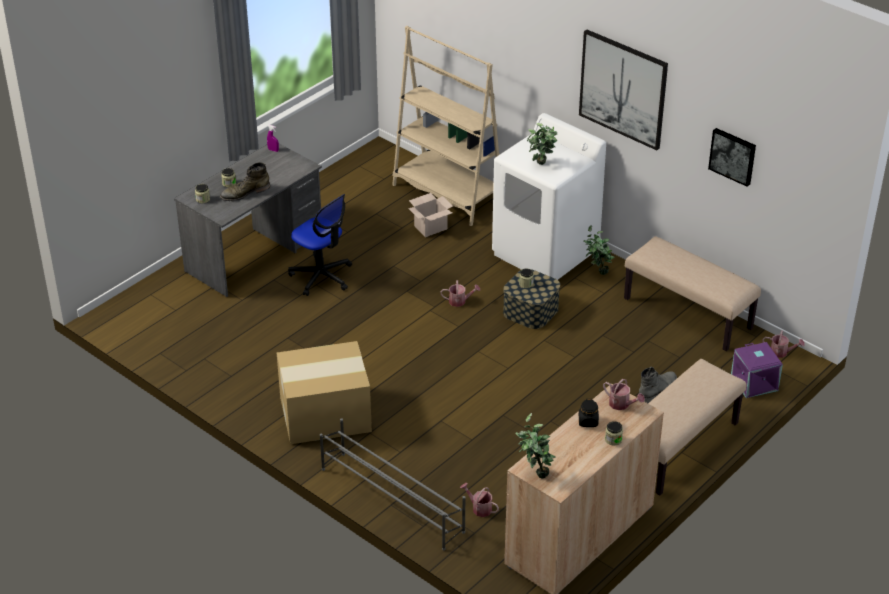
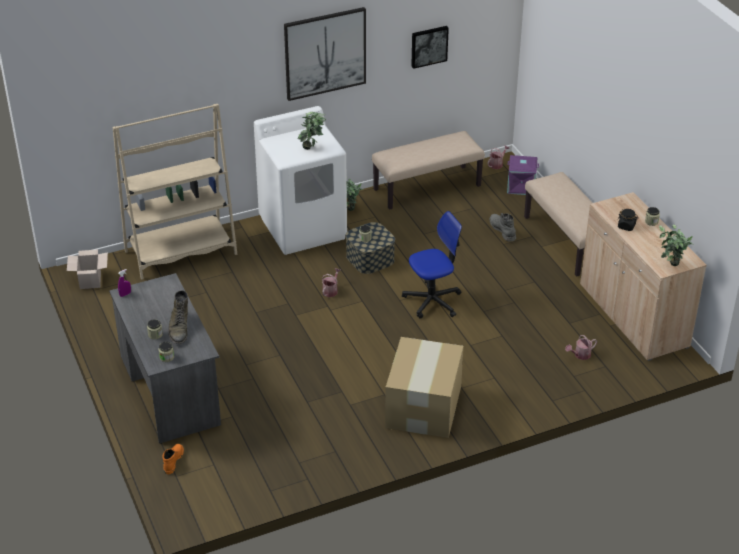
camera: 65 degrees left, 0 degrees up
office chair [288,194,352,296] -> office chair moved to [402,211,462,318]
grey shoe rack [320,418,466,551] -> none
cardboard box [408,193,453,237] -> cardboard box moved to [67,250,108,289]
watering can [603,379,645,410] -> none
none -> orange boot [162,444,184,474]

